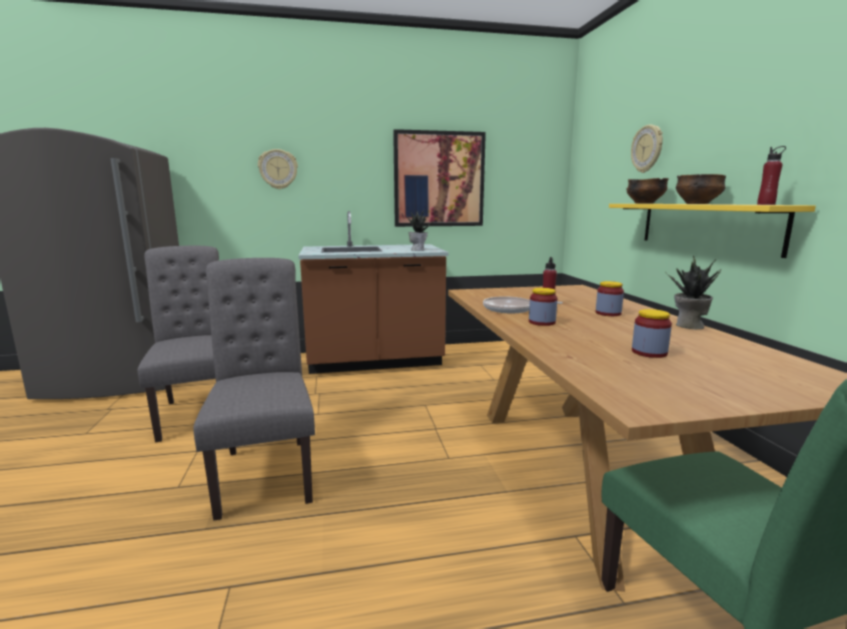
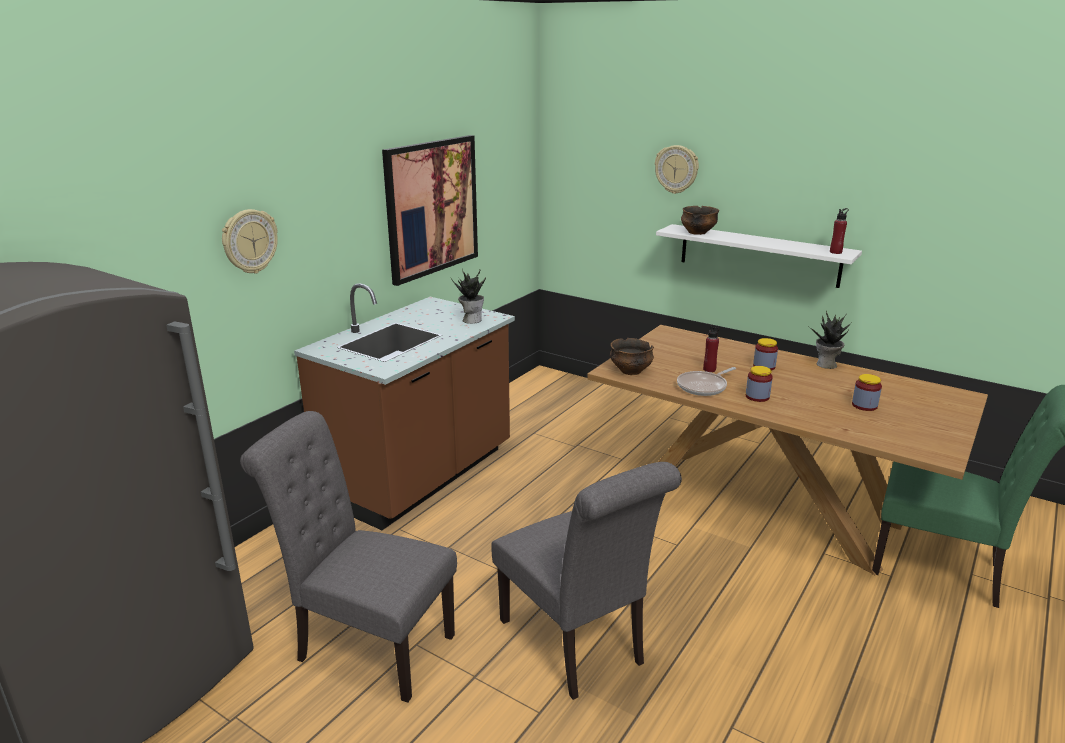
camera: 45 degrees left, 10 degrees up
grey chair [193,258,315,521] -> grey chair turned 150 degrees counterclockwise [491,462,682,700]
yellow shelf [609,204,816,258] -> white shelf [656,224,862,288]
bowl [676,174,726,204] -> bowl moved to [610,338,654,375]

